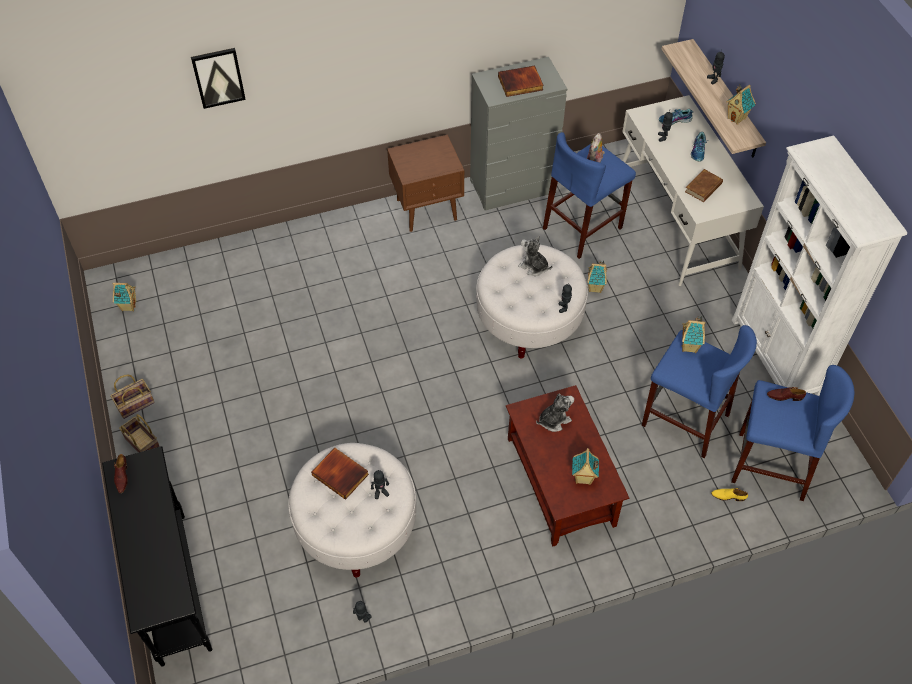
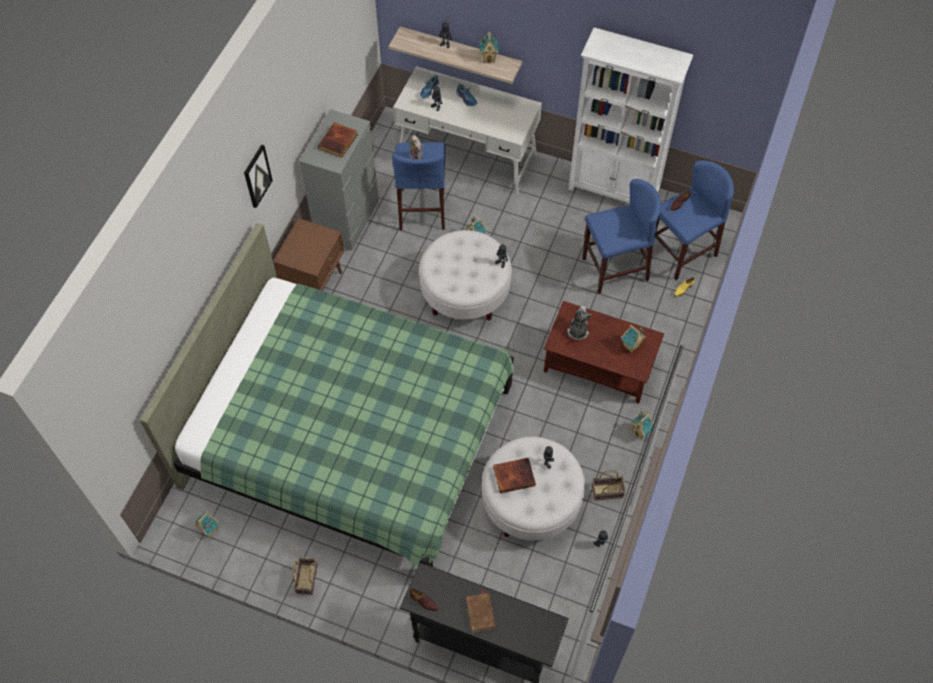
camera: 50 degrees left, 5 degrees up
basket [119,414,160,453] -> basket moved to [592,470,626,501]
picture [191,48,246,109] -> picture moved to [244,145,273,208]
plush toy [518,236,553,276] -> none
toy house [682,316,706,353] -> toy house moved to [630,411,654,439]
brown book [685,169,723,202] -> brown book moved to [466,590,496,633]
none -> green bed [140,223,514,567]

